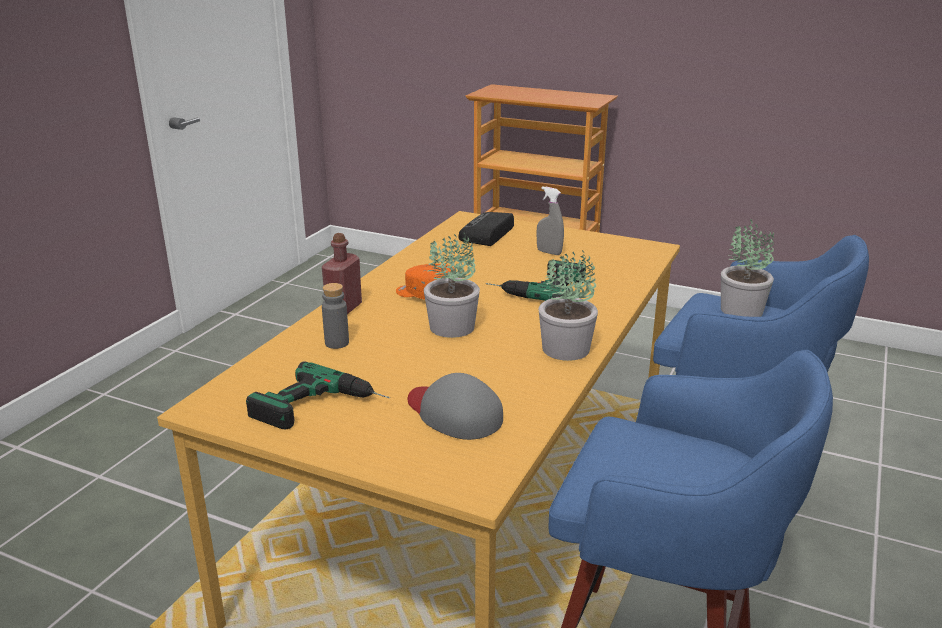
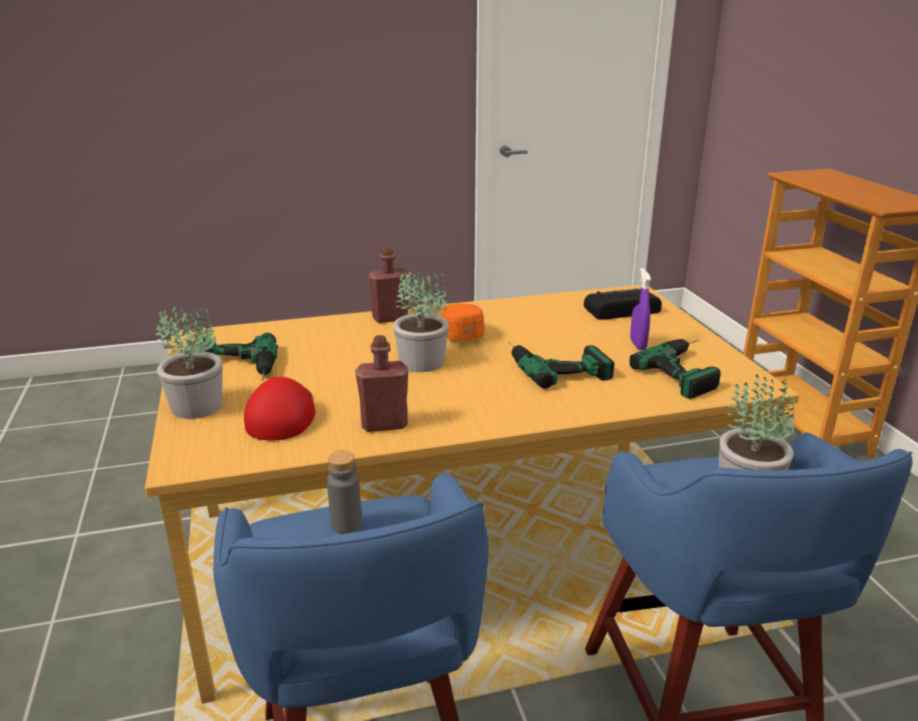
camera: 50 degrees right, 0 degrees up
grey bottle [322,283,349,349] -> grey bottle moved to [327,450,362,533]
grey cap [408,373,503,440] -> red cap [244,377,315,440]
grey spray bottle [537,186,564,255] -> purple spray bottle [630,268,651,350]
potted plant [539,250,598,361] -> potted plant moved to [156,304,223,419]
none -> red bottle [355,335,408,432]
none -> power drill [629,339,721,399]

